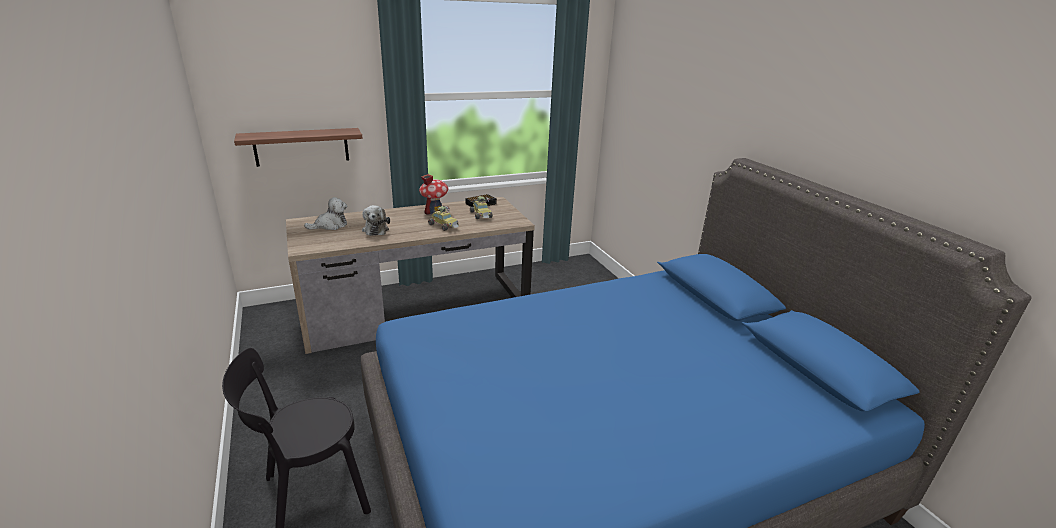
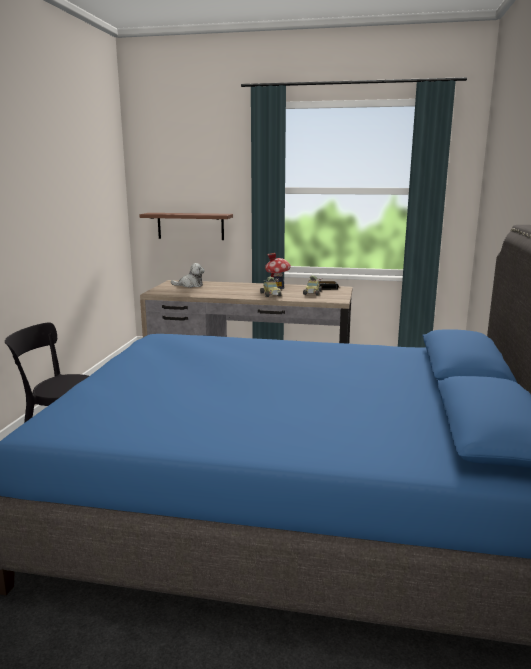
camera: 35 degrees right, 10 degrees down
plush toy [362,205,390,236] -> none

